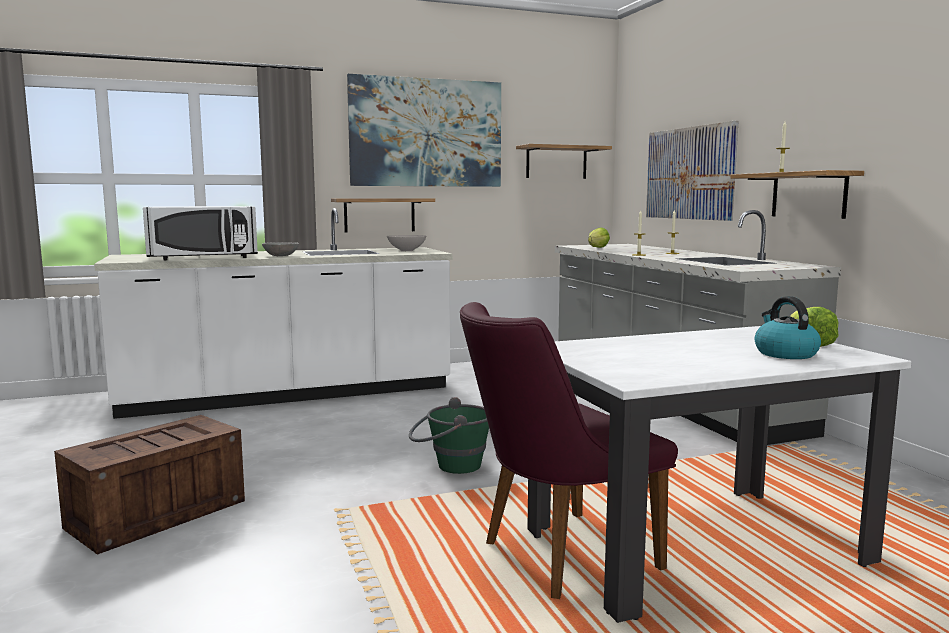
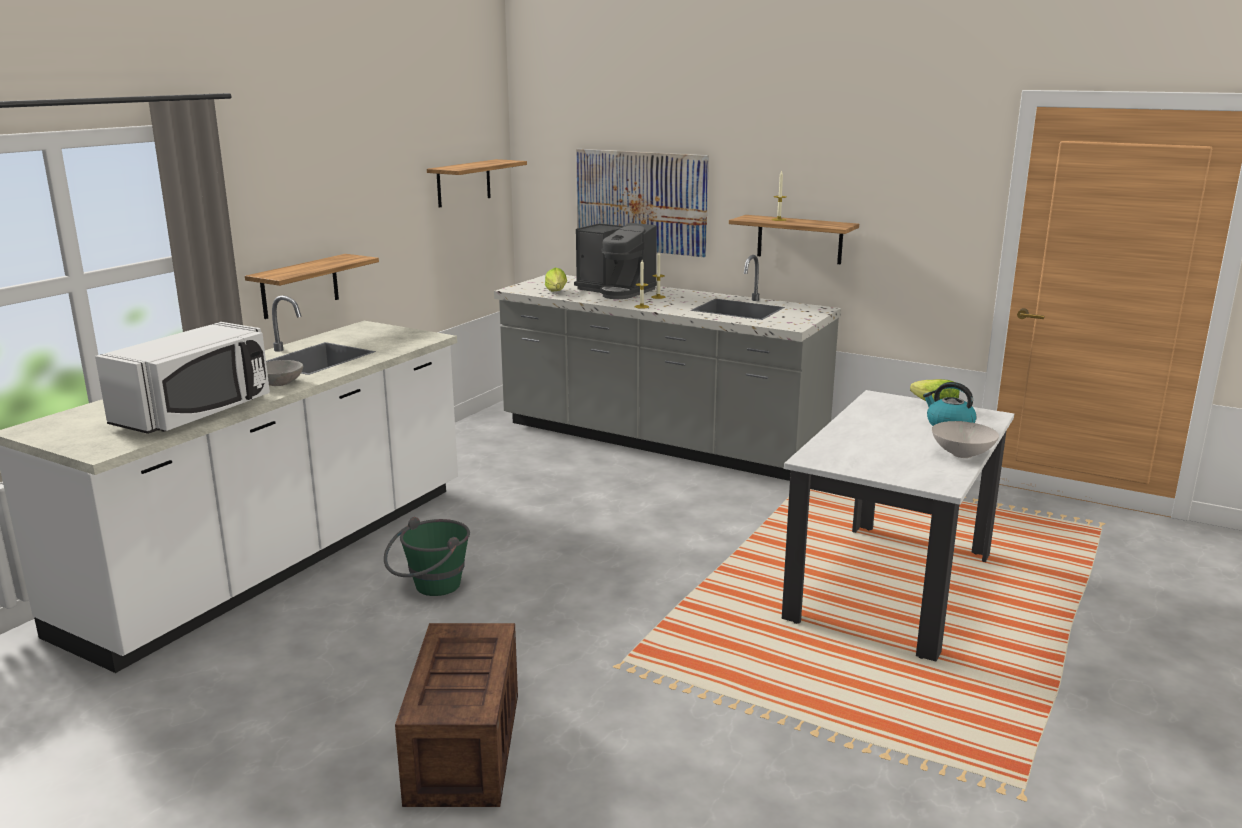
camera: 40 degrees left, 10 degrees up
picture [347,74,501,187] -> none
white bowl [387,235,426,251] -> white bowl moved to [932,421,999,458]
green bucket [409,397,489,474] -> green bucket moved to [384,517,470,596]
purple chair [460,302,678,599] -> none
none -> coffee machine [574,223,657,299]

